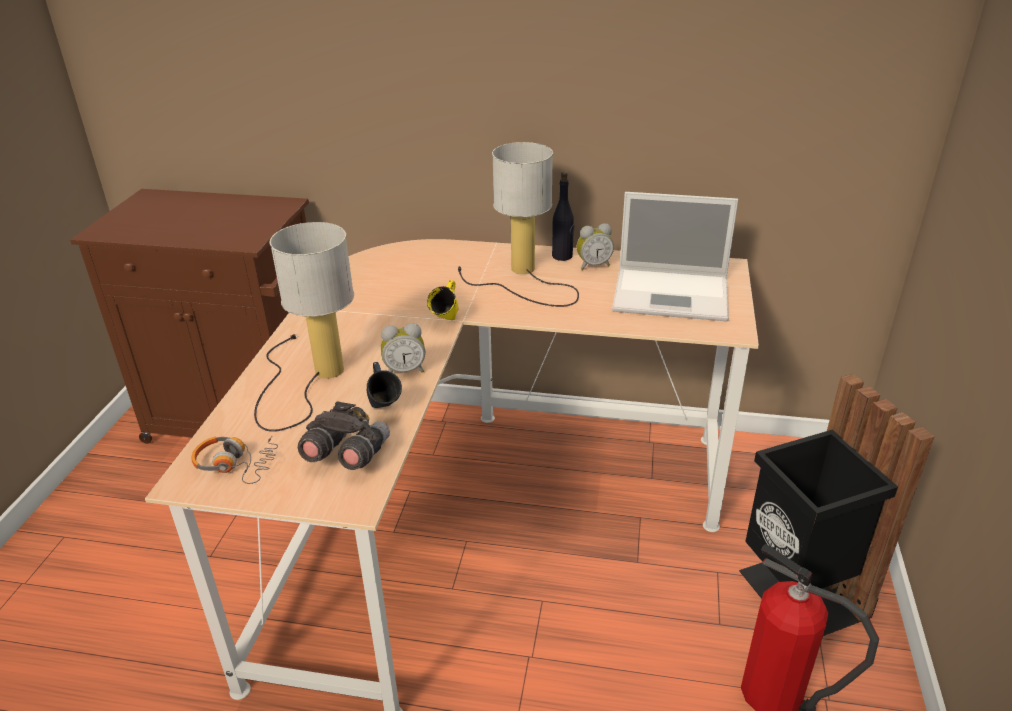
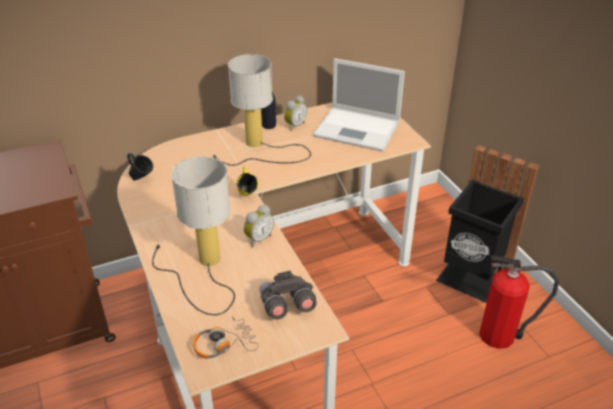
camera: 35 degrees left, 5 degrees up
blue mug [367,362,402,408] -> blue mug moved to [127,153,153,181]
laptop [612,192,738,321] -> laptop turned 45 degrees clockwise [313,58,405,152]

